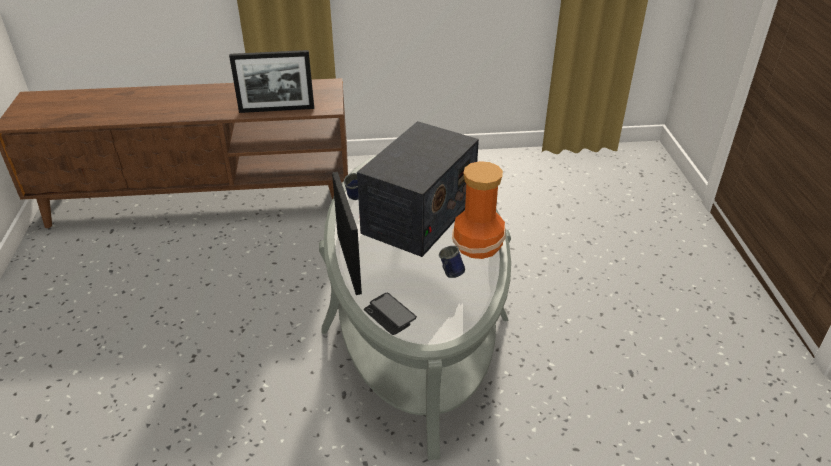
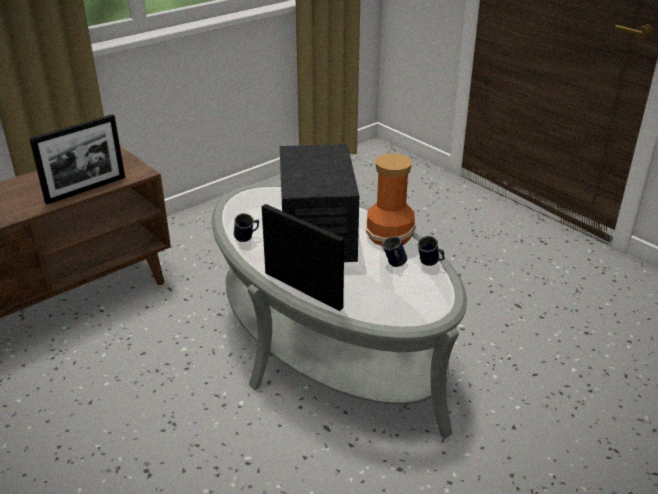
camera: 35 degrees left, 5 degrees down
phone [364,293,417,335] -> none
none -> blue mug [418,236,445,266]

